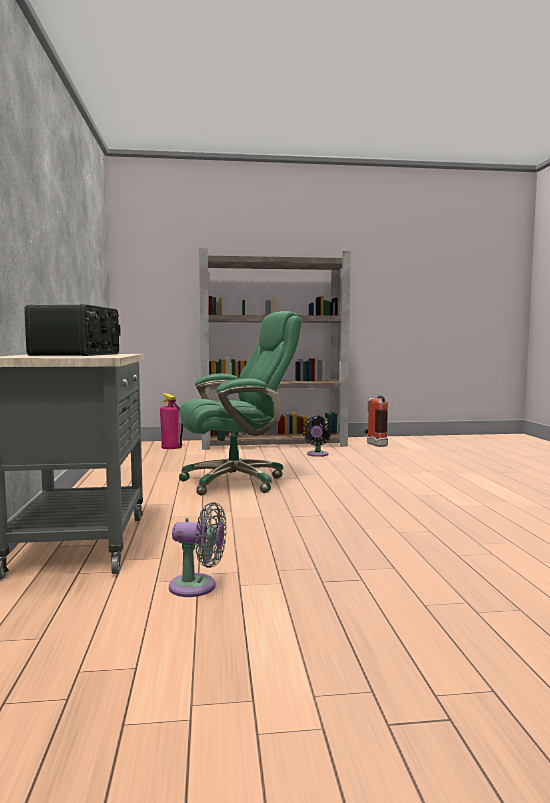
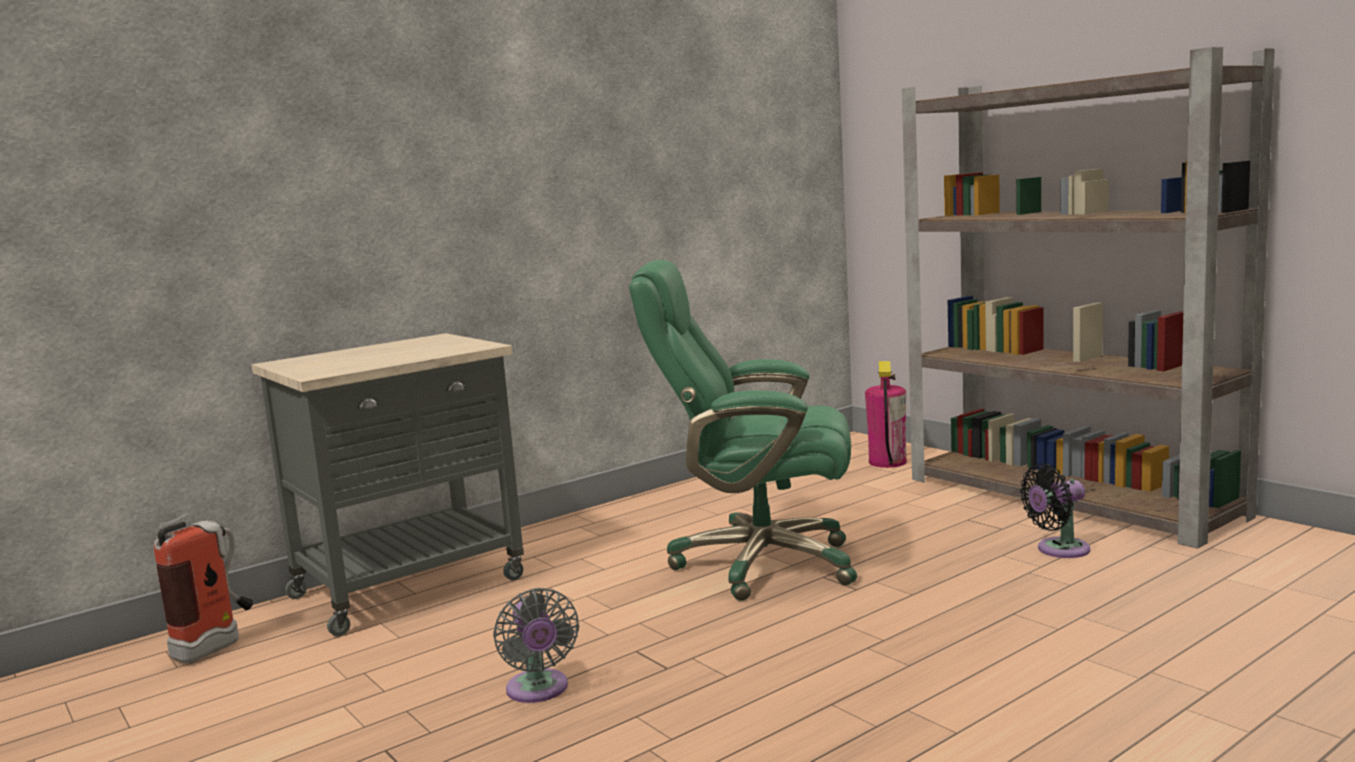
camera: 60 degrees right, 5 degrees up
radio [24,304,121,356] -> none
grey fan [169,502,227,597] -> grey fan moved to [493,588,579,703]
green office chair [179,311,302,495] -> green office chair turned 150 degrees clockwise [629,260,857,601]
fire extinguisher [364,393,388,447] -> fire extinguisher moved to [154,512,253,664]

